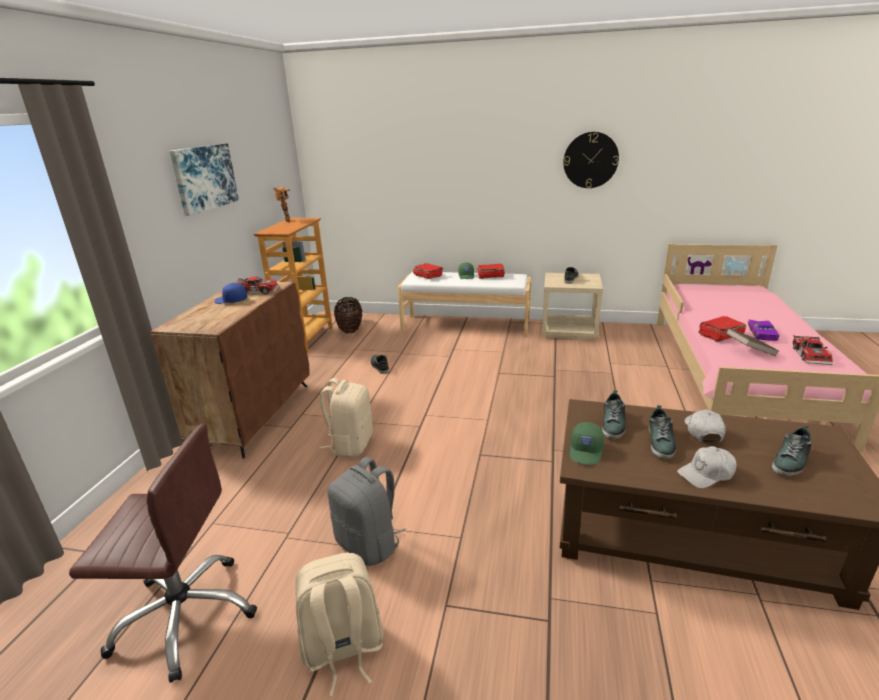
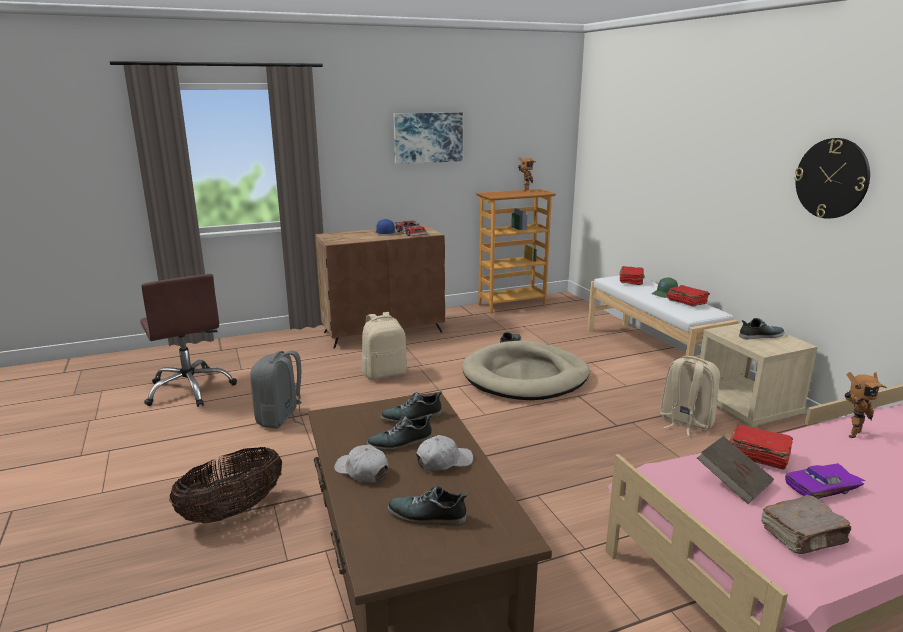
camera: 55 degrees right, 5 degrees down
beige backpack [295,553,384,697] -> beige backpack moved to [660,356,720,436]
basket [334,297,362,334] -> basket moved to [169,447,282,523]
green cap [570,422,604,465] -> none
toy car [793,336,833,365] -> brown book [761,495,851,554]
none -> beige dog bed [462,341,590,400]
none -> toy robot [845,372,887,438]

